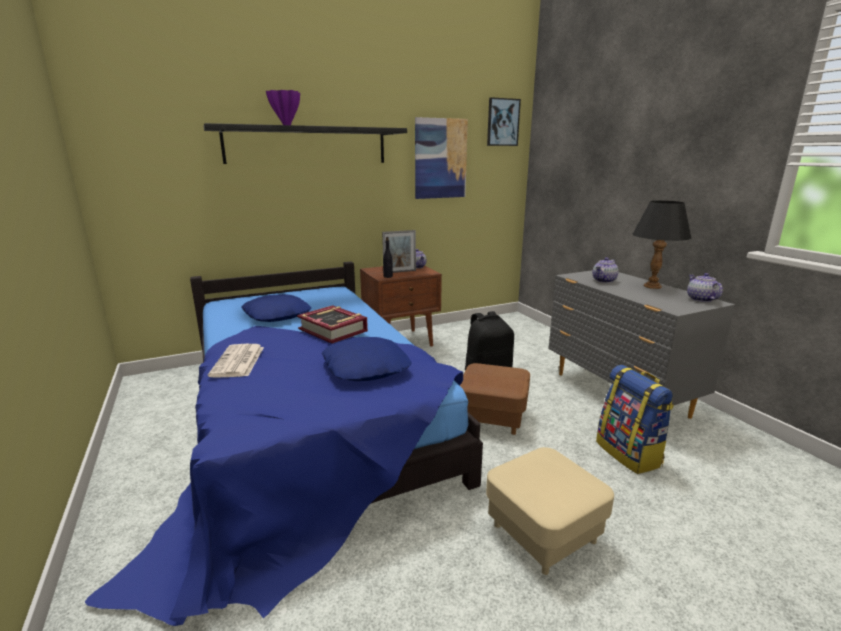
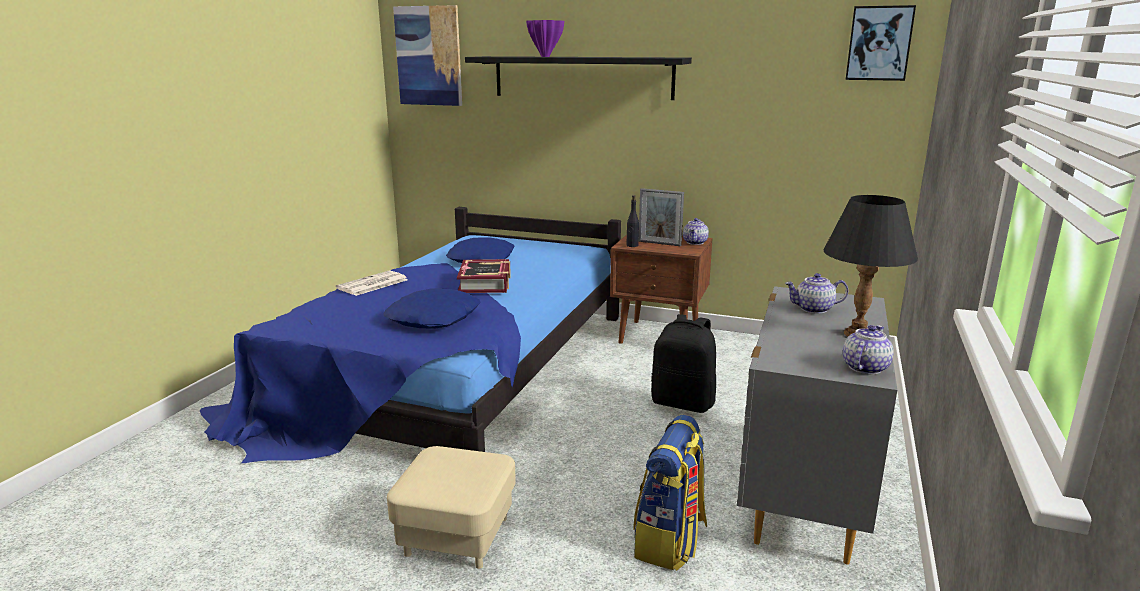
camera: 45 degrees right, 0 degrees up
picture [415,117,468,199] -> picture moved to [393,5,462,106]
brown ottoman [460,363,530,435] -> none

